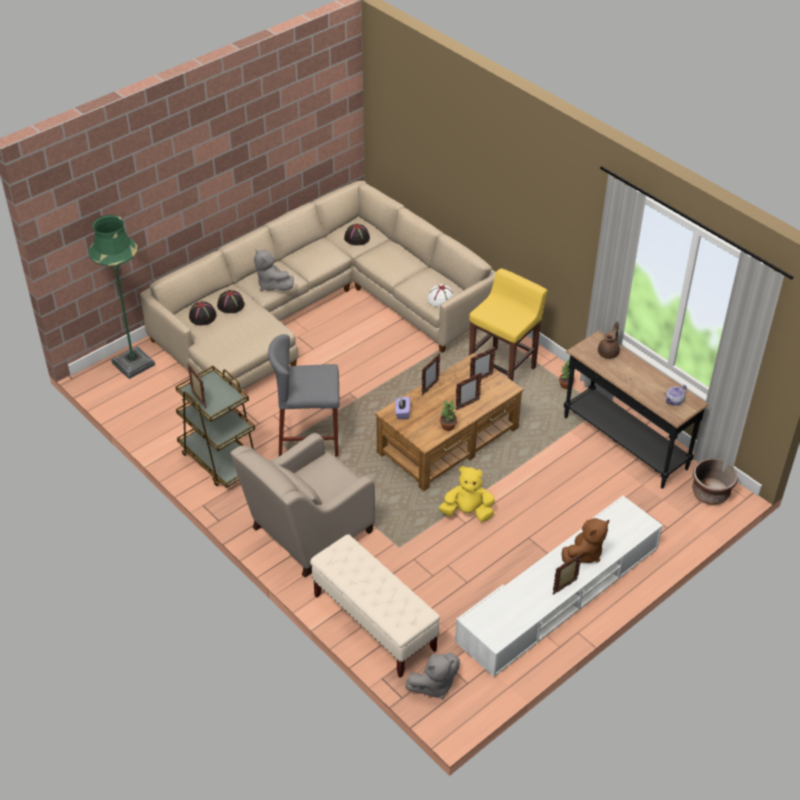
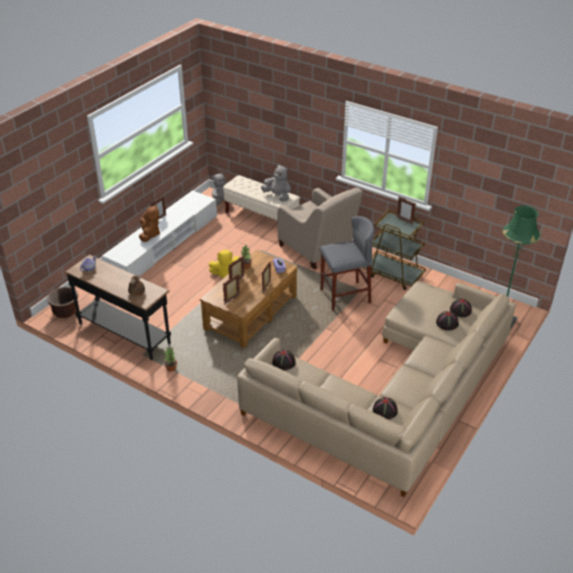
camera: 165 degrees right, 5 degrees down
beige armchair [230,433,375,577] -> beige armchair turned 105 degrees clockwise [278,188,363,269]
grey plush toy [254,249,294,291] -> grey plush toy moved to [261,164,291,202]
white hat [427,284,454,307] -> black hat [272,350,296,371]
yellow stool [469,269,548,381] -> none
brown plush toy [562,518,609,563] -> brown plush toy turned 150 degrees clockwise [139,205,160,242]

